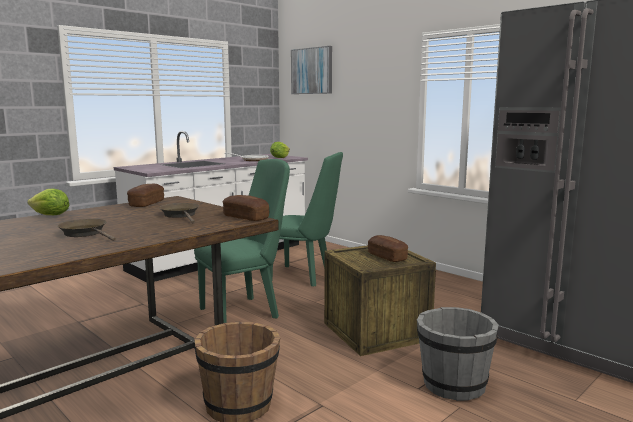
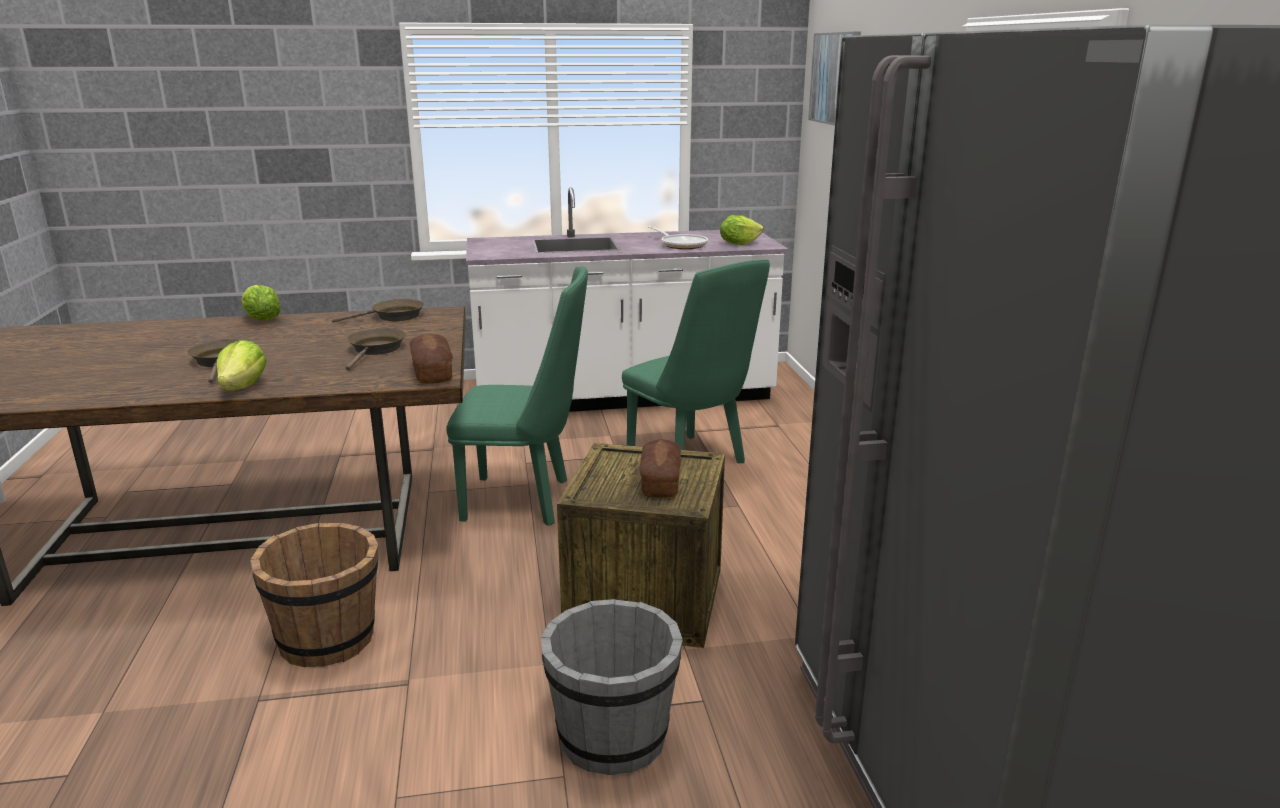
camera: 35 degrees right, 10 degrees up
bread [127,184,164,207] -> brown frying pan [332,299,424,323]
none -> lettuce [217,340,267,390]

